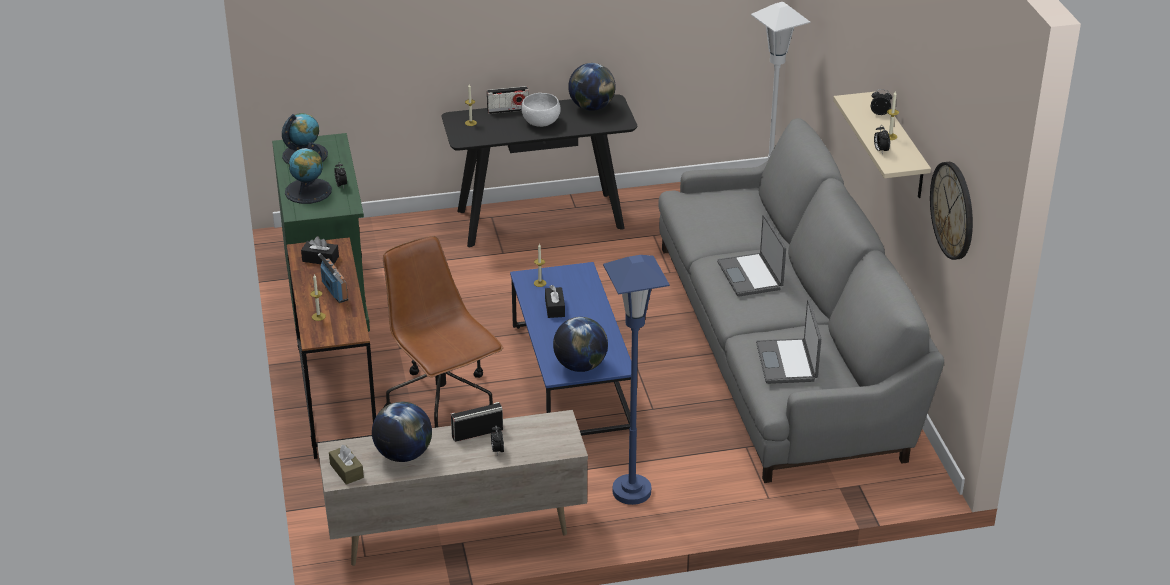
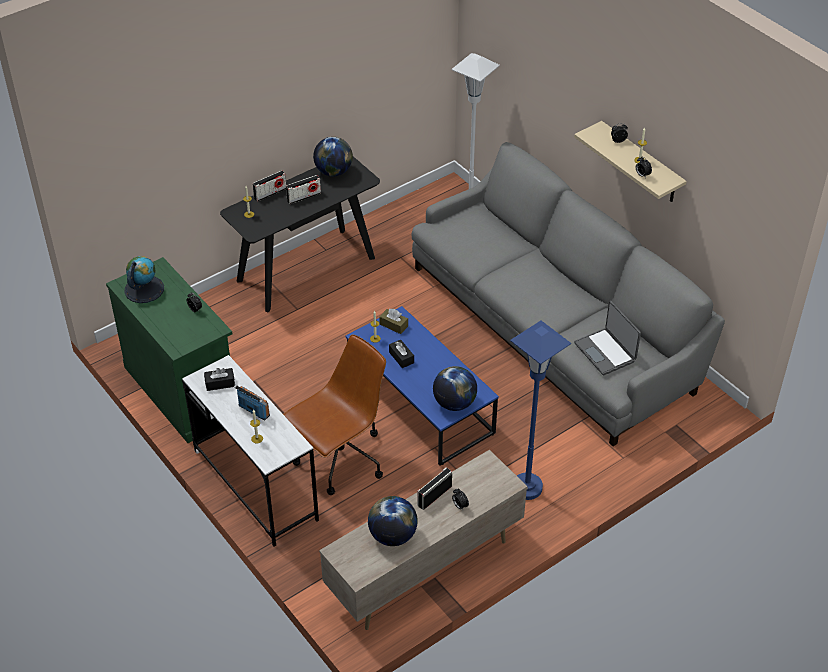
camera: 25 degrees left, 10 degrees up
globe [285,142,332,204] -> none
brown desk [286,237,376,459] -> white desk [182,355,319,547]
brown tissue box [329,445,364,485] -> brown tissue box moved to [379,309,408,334]
brown office chair [383,236,503,428] -> brown office chair turned 105 degrees clockwise [283,334,386,495]
white bowl [521,93,561,127] -> radio [286,175,321,204]
laptop [717,215,786,297] -> none
wall clock [930,162,973,260] -> none

